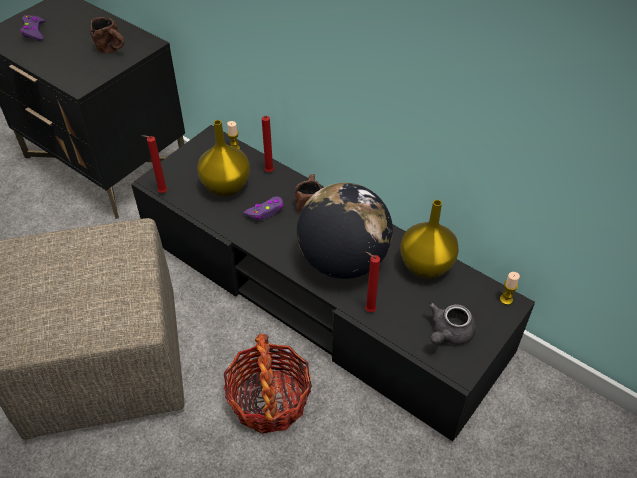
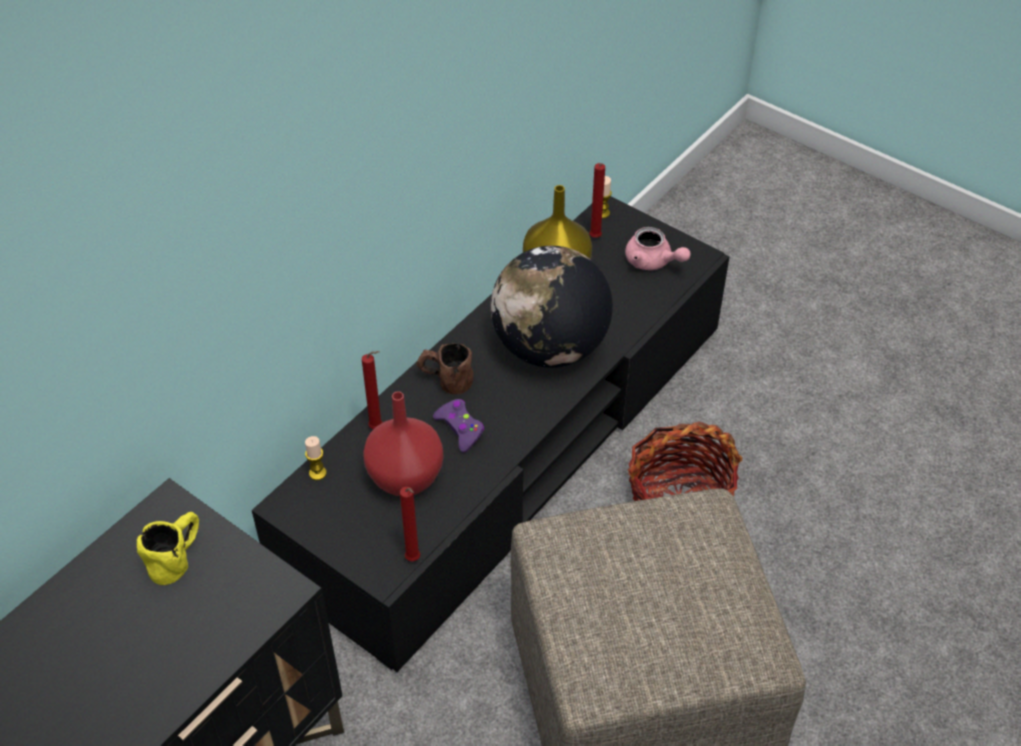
camera: 90 degrees left, 0 degrees up
purple game controller [20,15,45,41] -> none
brown mug [90,17,124,53] -> yellow mug [137,512,199,585]
yellow vase [197,120,250,197] -> red vase [363,391,443,496]
red candle [365,252,380,312] -> red candle moved to [589,163,605,238]
grey teapot [429,303,476,345] -> pink teapot [625,227,691,270]

